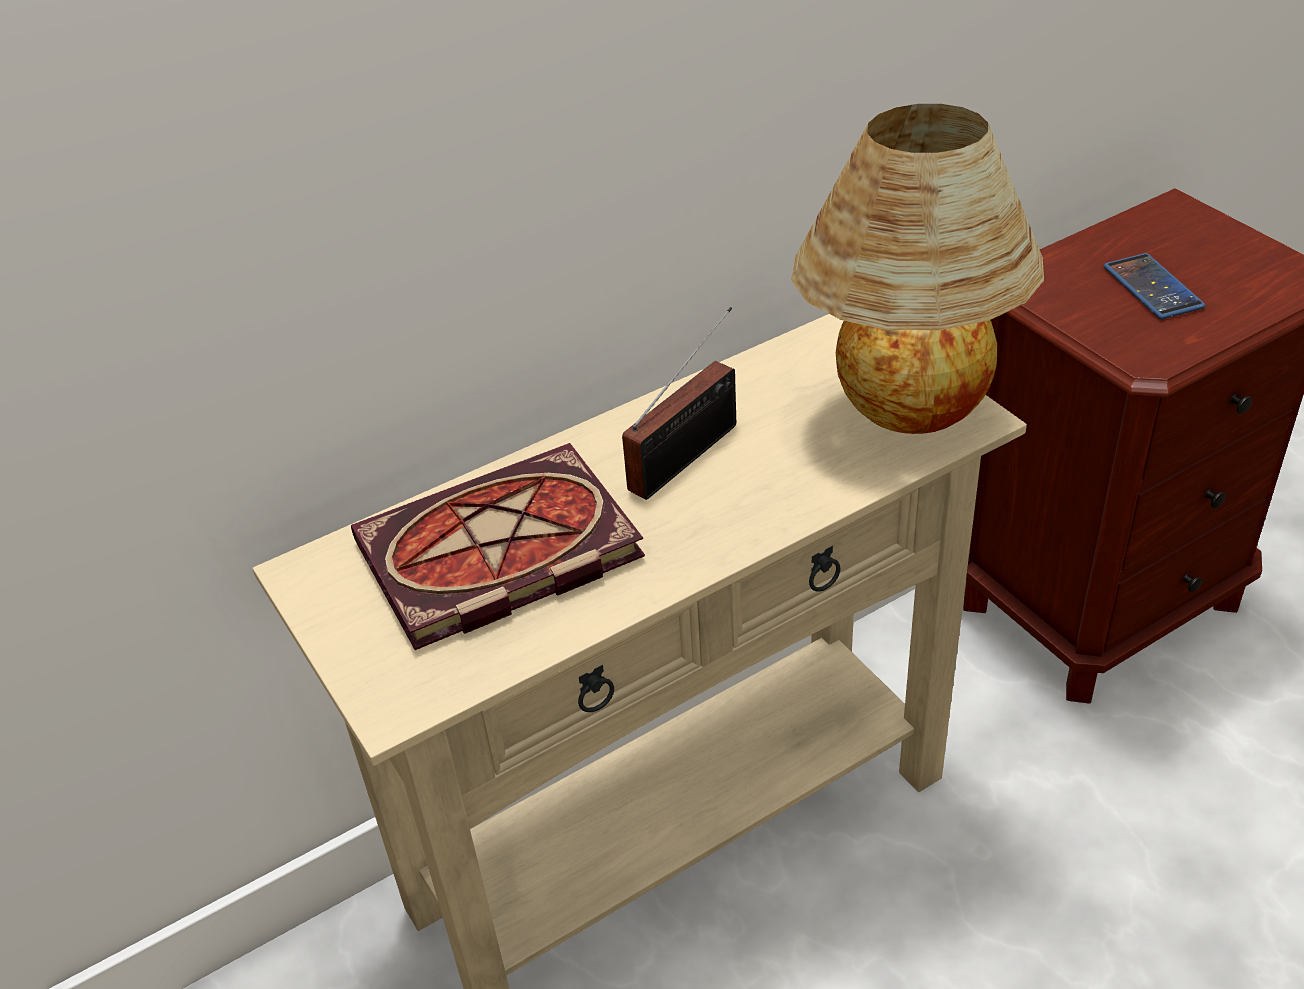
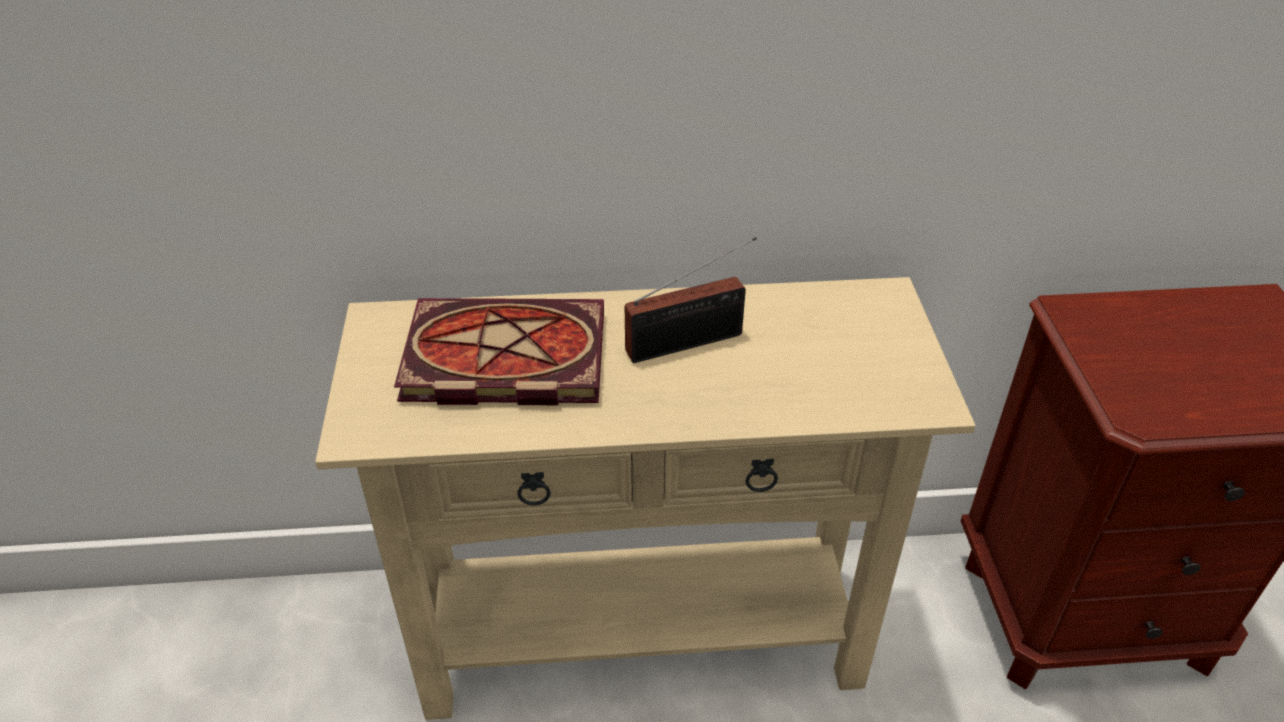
camera: 25 degrees right, 0 degrees up
table lamp [791,104,1044,434] -> none
phone [1104,253,1206,319] -> none

